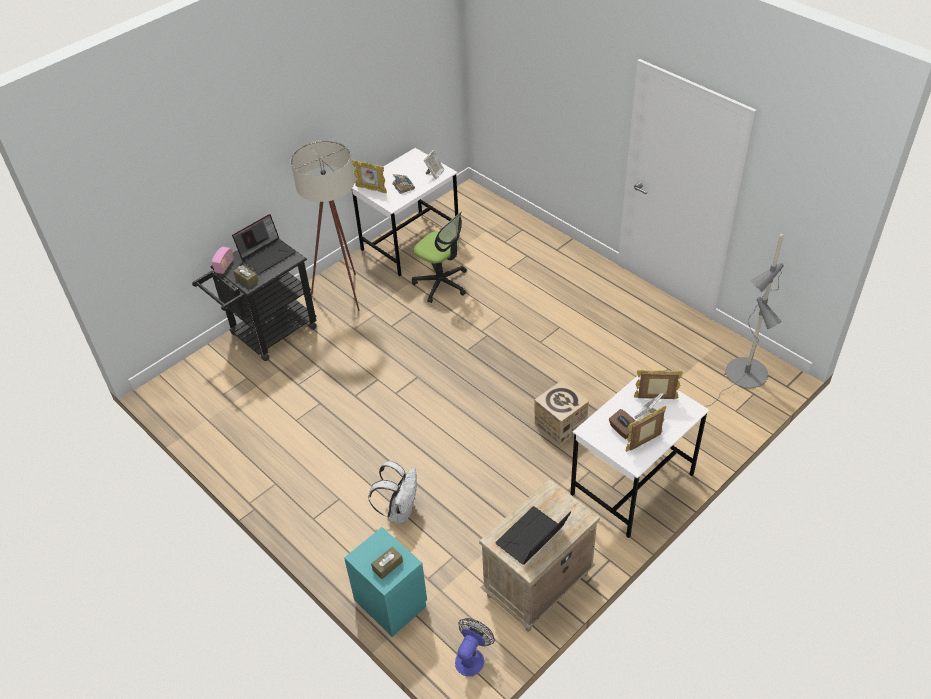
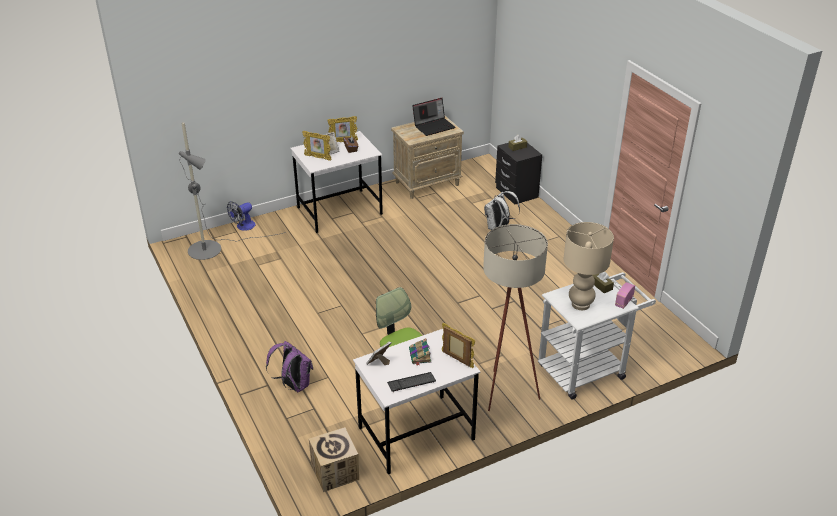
camera: 165 degrees left, 10 degrees down
black cart [192,250,317,361] -> white cart [538,272,656,399]
laptop [232,214,296,274] -> beige table lamp [564,222,614,310]
turquoise nightstand [344,527,427,637] -> black nightstand [495,143,542,205]
fan [455,618,495,676] -> fan moved to [227,202,256,231]
cardboard box [534,380,589,445] -> cardboard box moved to [309,427,359,492]
none -> purple backpack [266,341,313,392]
none -> keyboard [387,372,436,392]

